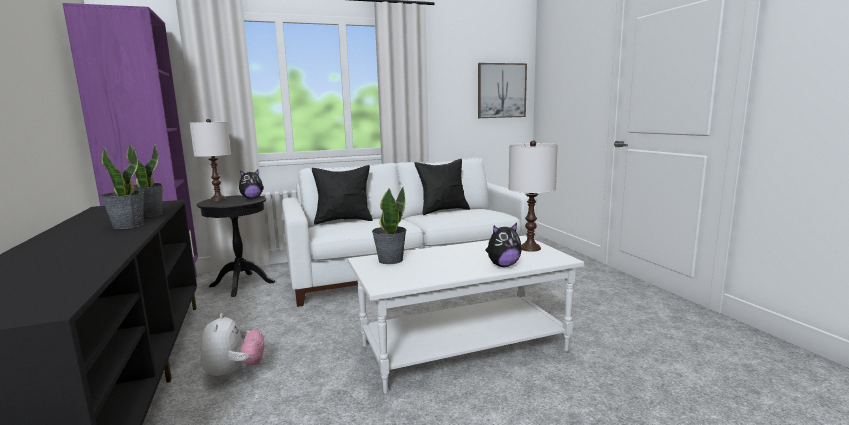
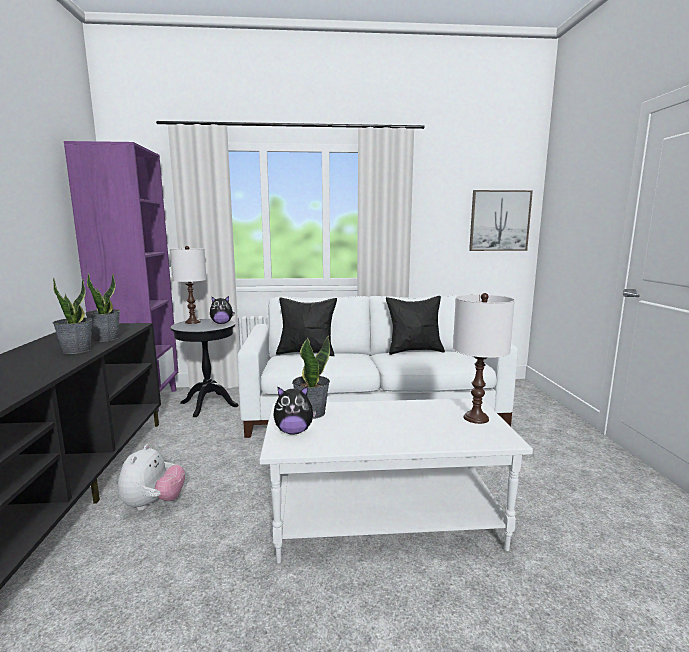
camera: 15 degrees right, 0 degrees up
plush toy [485,223,522,267] -> plush toy moved to [273,386,316,435]

